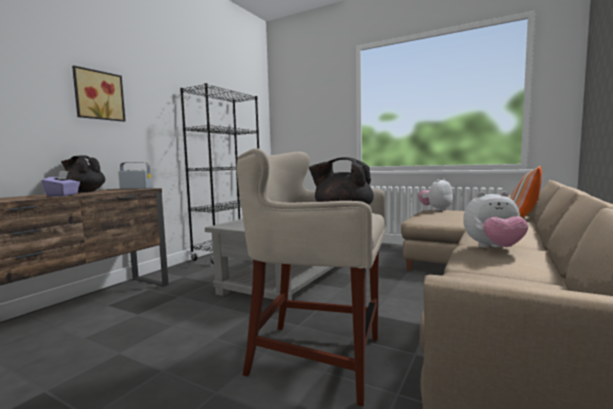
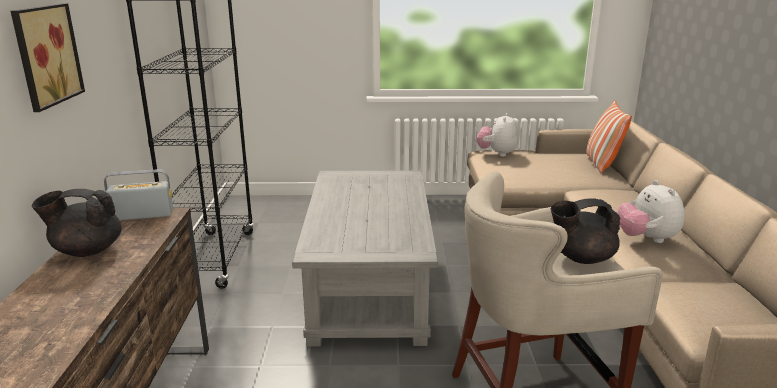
camera: 30 degrees left, 15 degrees up
purple tissue box [42,171,80,197] -> none
plush toy [463,192,528,248] -> plush toy turned 105 degrees clockwise [617,180,685,243]

